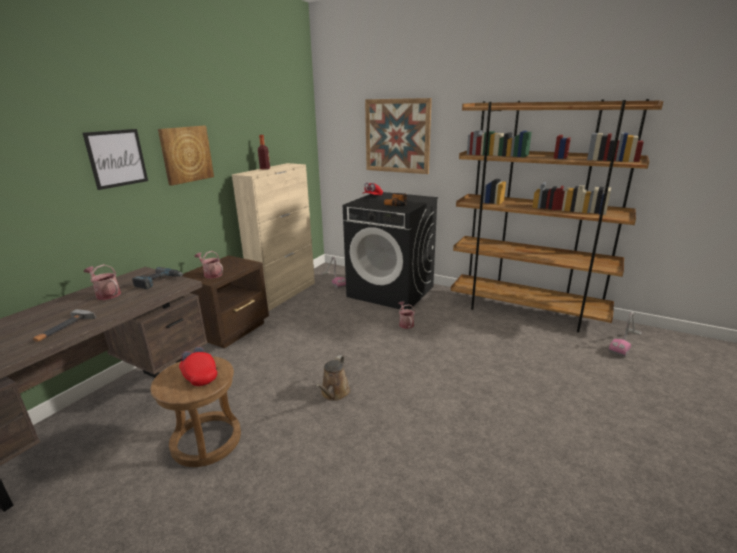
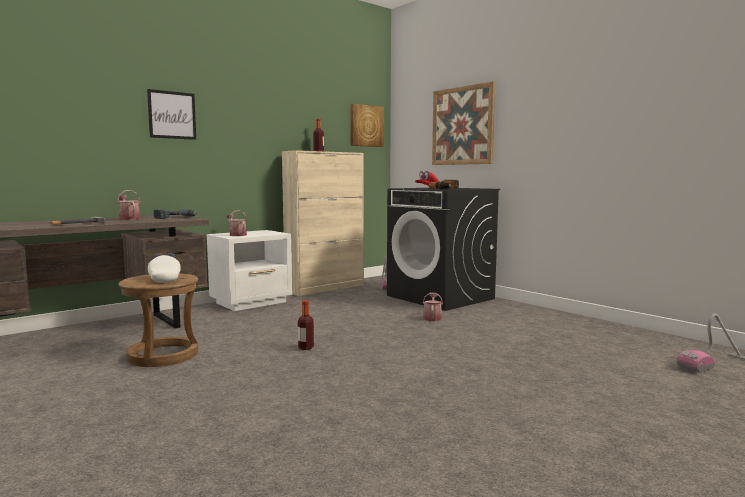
camera: 20 degrees right, 15 degrees down
picture [158,126,214,186] -> picture moved to [350,104,384,147]
red cap [179,347,217,386] -> white cap [148,253,181,283]
brown nightstand [183,255,269,348] -> white nightstand [207,230,292,311]
brown watering can [316,355,351,401] -> bottle [298,300,314,350]
brown bookcase [451,99,663,333] -> none

